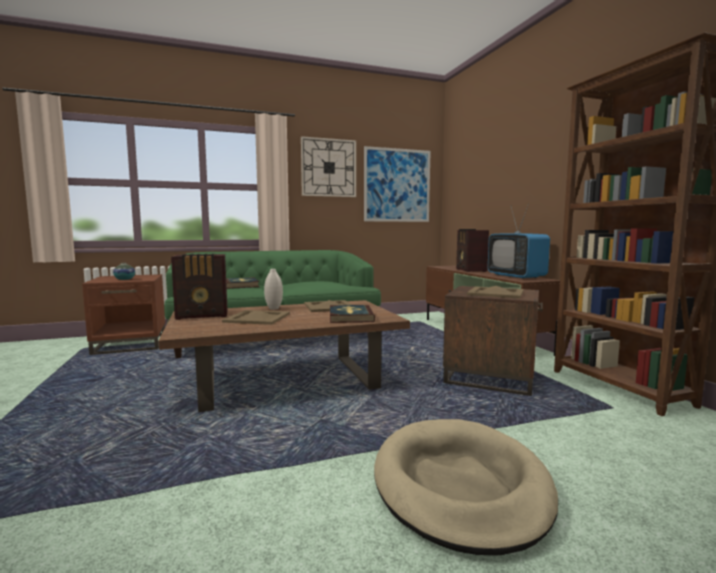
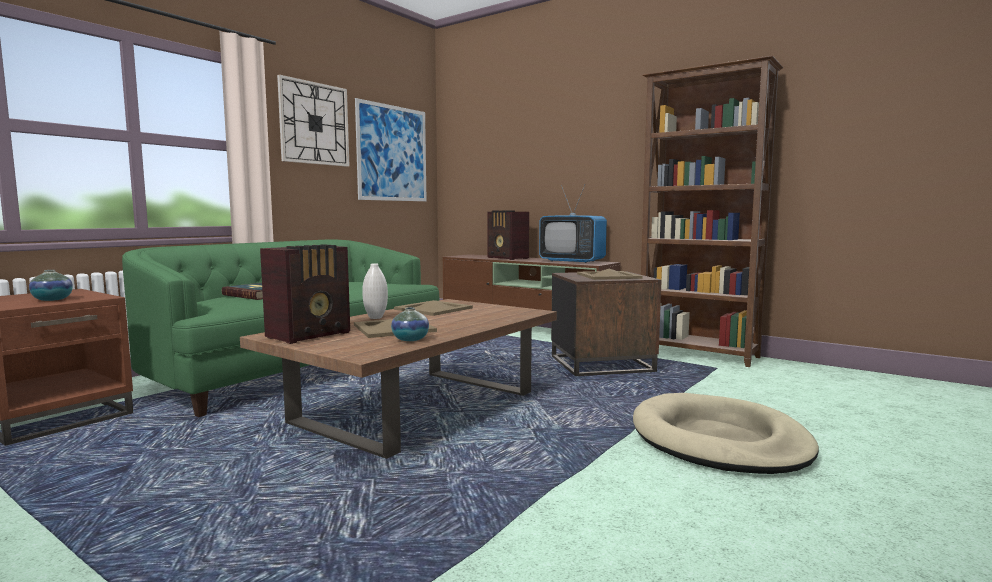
camera: 35 degrees left, 0 degrees up
book [330,305,375,323] -> none
none -> vase [391,307,429,341]

